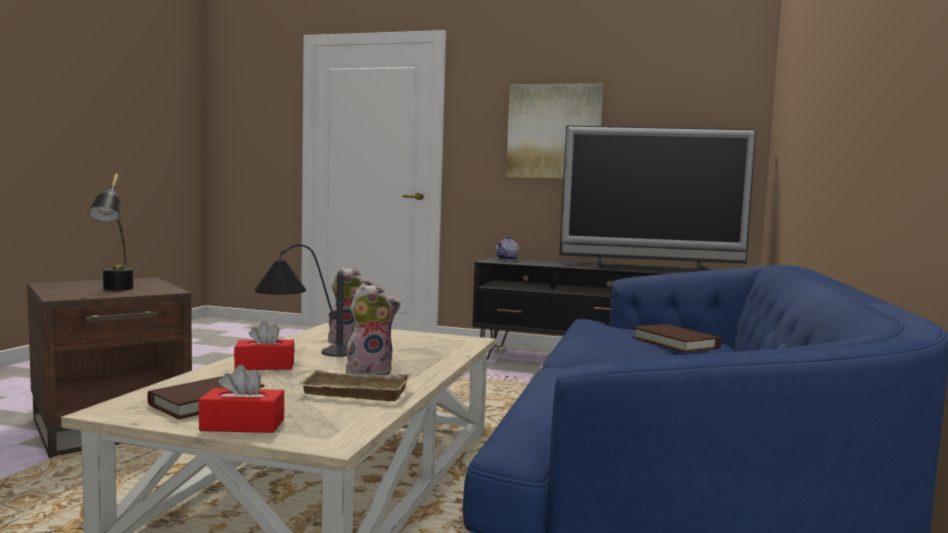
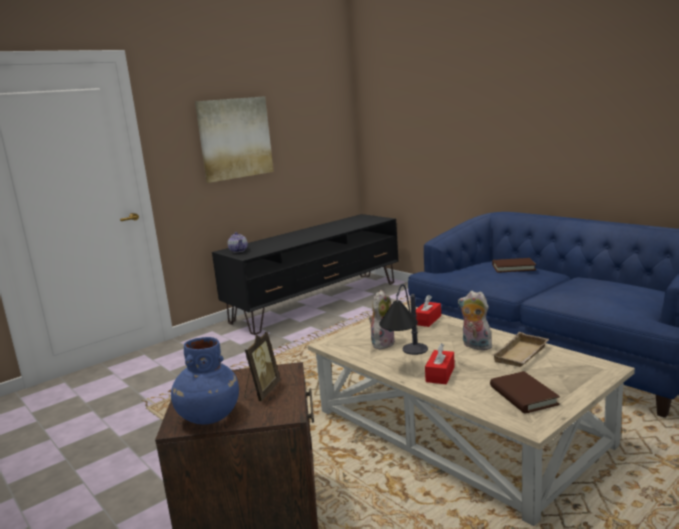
camera: 55 degrees left, 10 degrees up
black table lamp [88,173,134,290] -> picture frame [245,332,281,401]
red tissue box [199,365,284,433] -> red tissue box moved to [416,295,441,327]
plush toy [346,283,401,375] -> plush toy turned 60 degrees counterclockwise [458,291,492,350]
television [559,126,756,272] -> none
none -> blue vase [171,337,239,424]

